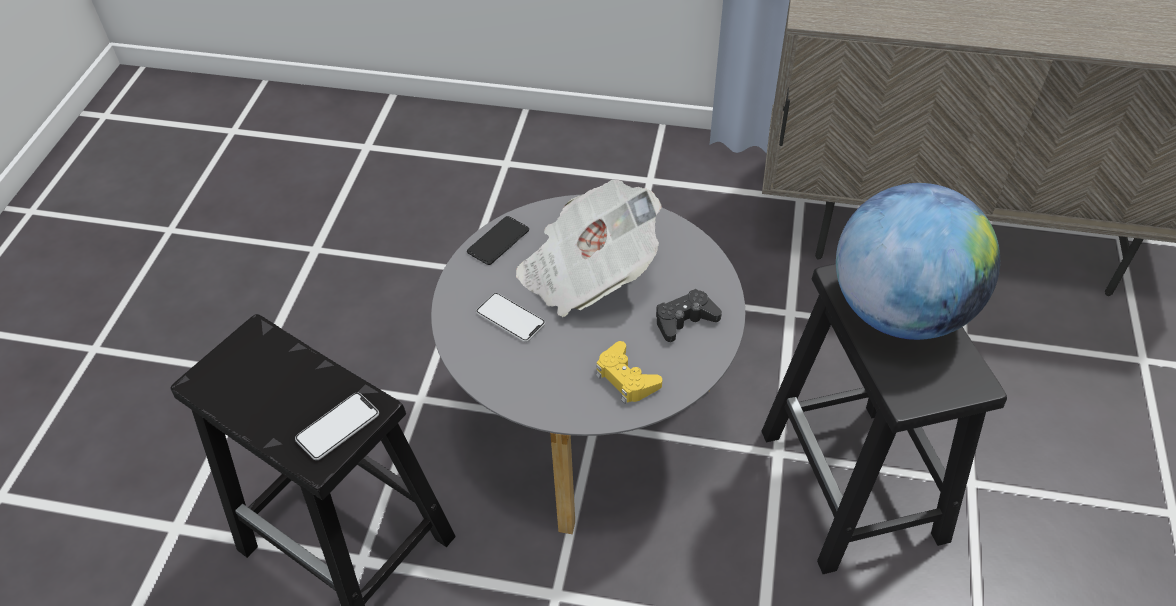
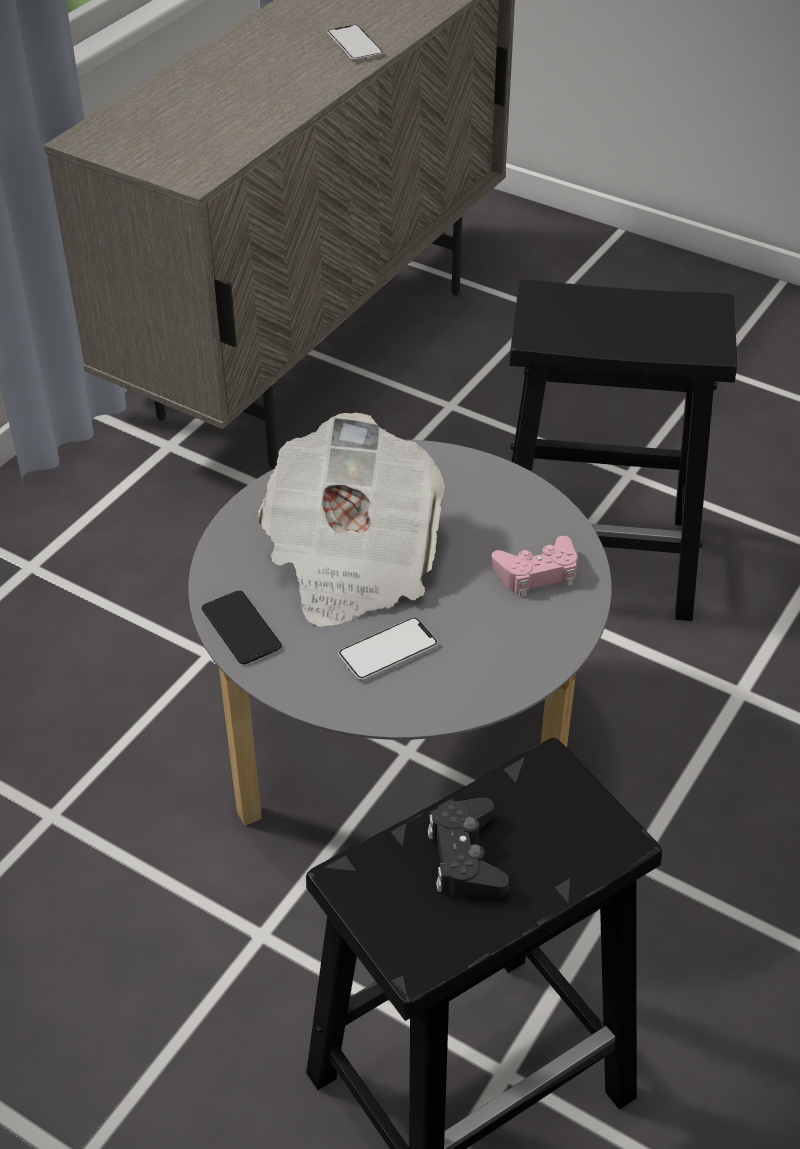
camera: 70 degrees left, 5 degrees down
phone [295,393,379,460] -> phone moved to [327,25,384,61]
yellow game controller [596,341,662,404] -> pink game controller [491,536,578,597]
black game controller [656,289,722,342] -> black game controller moved to [428,798,509,898]
globe [836,183,1000,340] -> none

